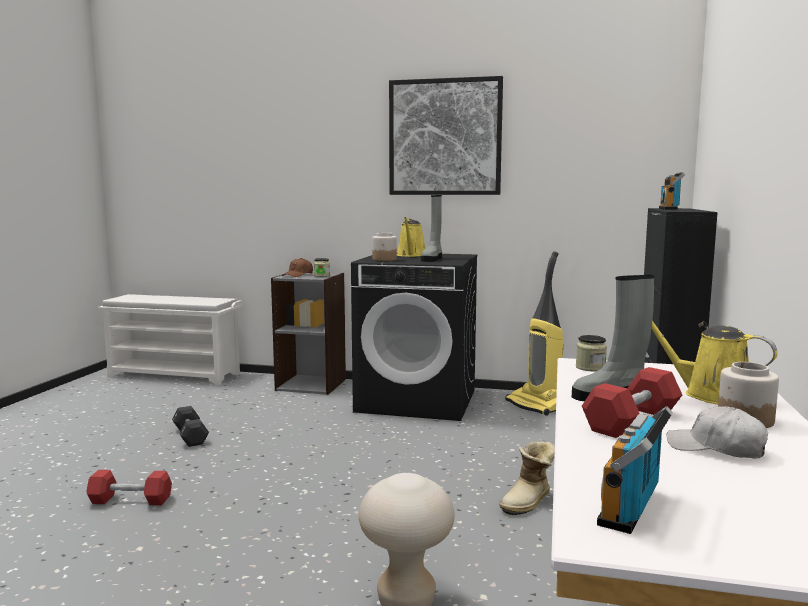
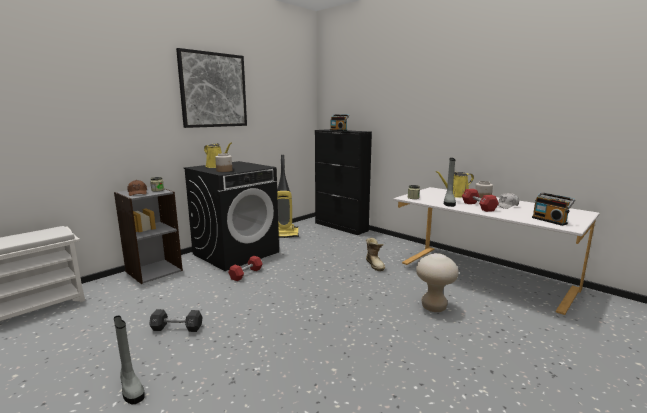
camera: 60 degrees left, 5 degrees up
red dumbbell [86,470,172,505] -> red dumbbell moved to [228,256,263,281]
grey boot [421,195,442,262] -> grey boot moved to [114,316,145,404]

